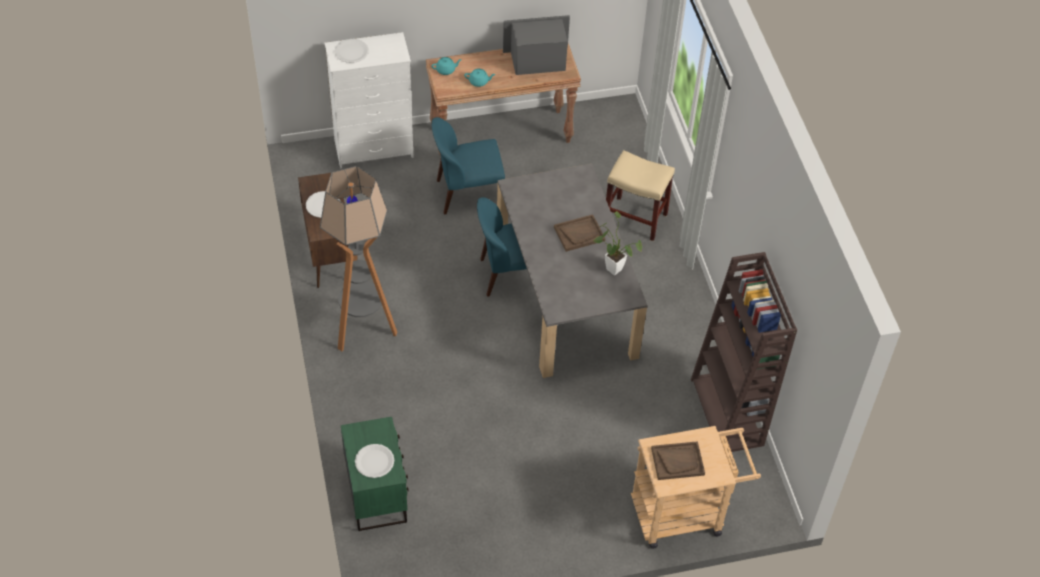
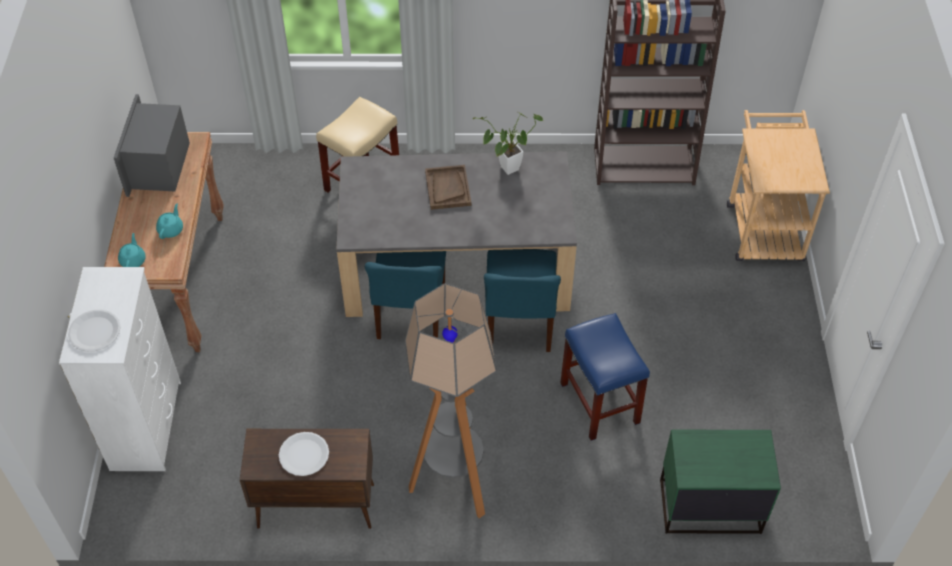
camera: 75 degrees left, 0 degrees up
white plate [355,444,394,478] -> none
blue chair [432,117,505,214] -> blue chair moved to [484,249,561,352]
brown tray [651,441,705,480] -> none
none -> blue stool [560,313,650,441]

